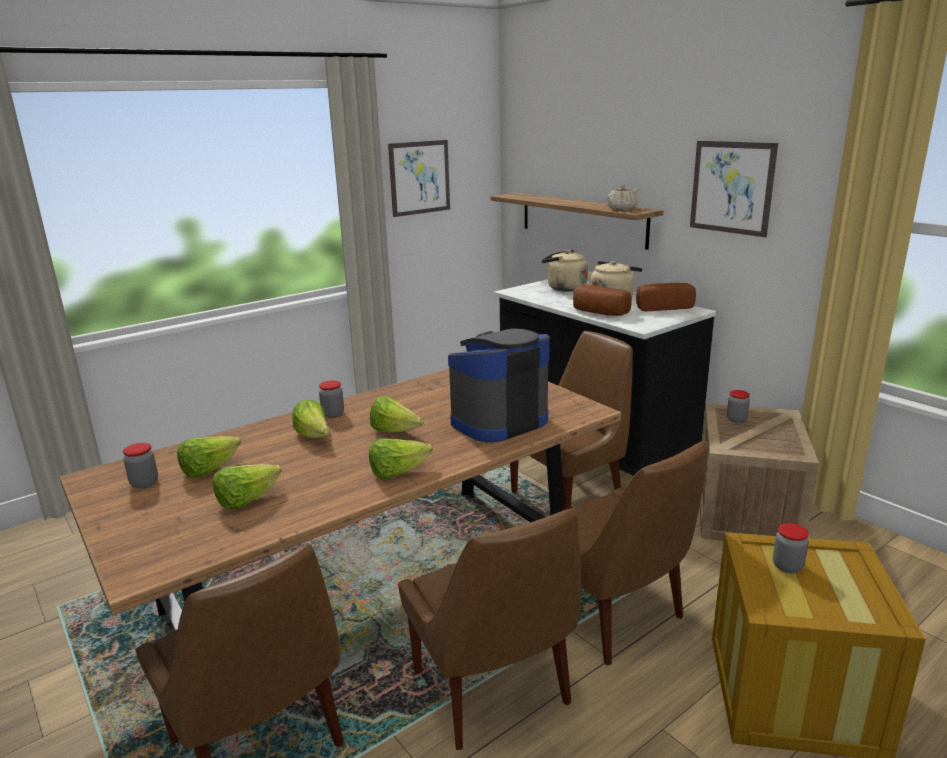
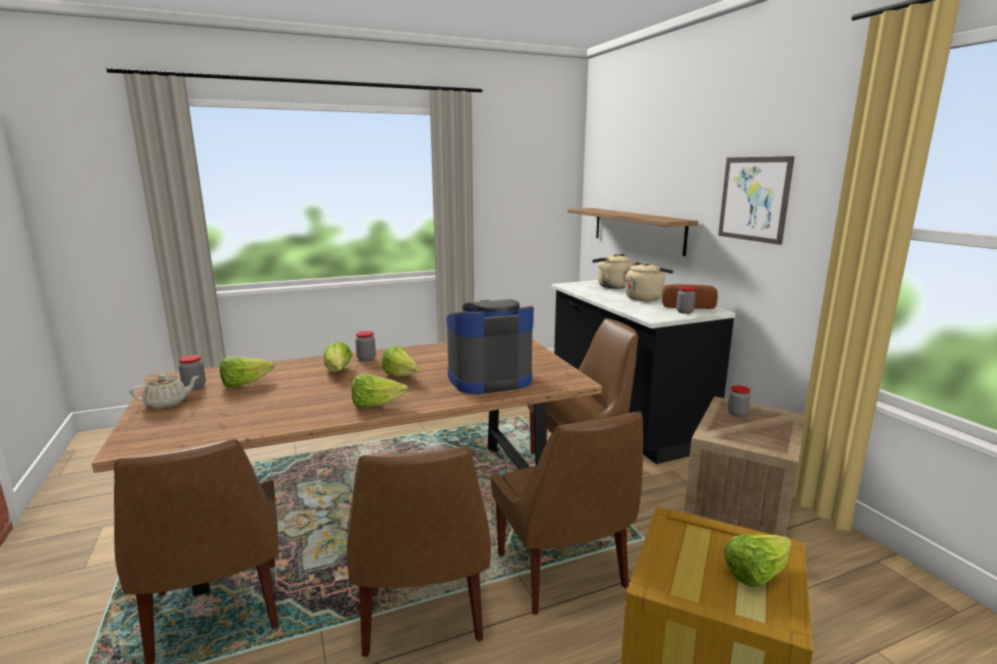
camera: 15 degrees right, 5 degrees down
lettuce [213,464,282,510] -> lettuce moved to [724,535,791,587]
picture [388,140,450,217] -> none
bread [573,284,632,316] -> none
beige teapot [607,185,639,210] -> beige teapot moved to [129,374,199,408]
jar [773,523,809,573] -> jar moved to [676,286,696,314]

